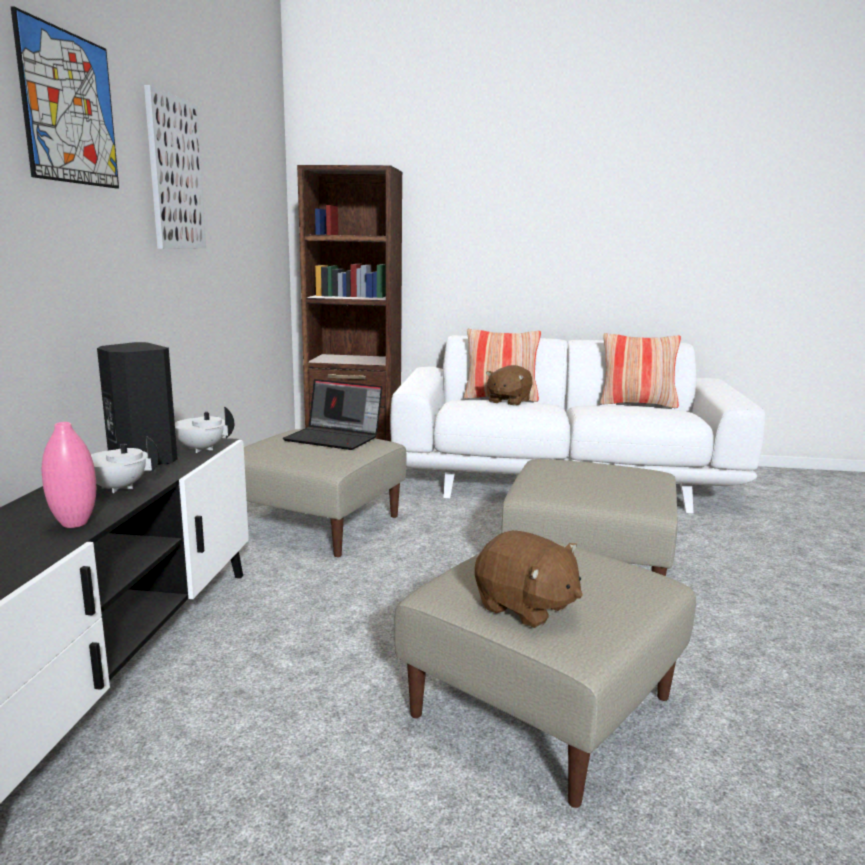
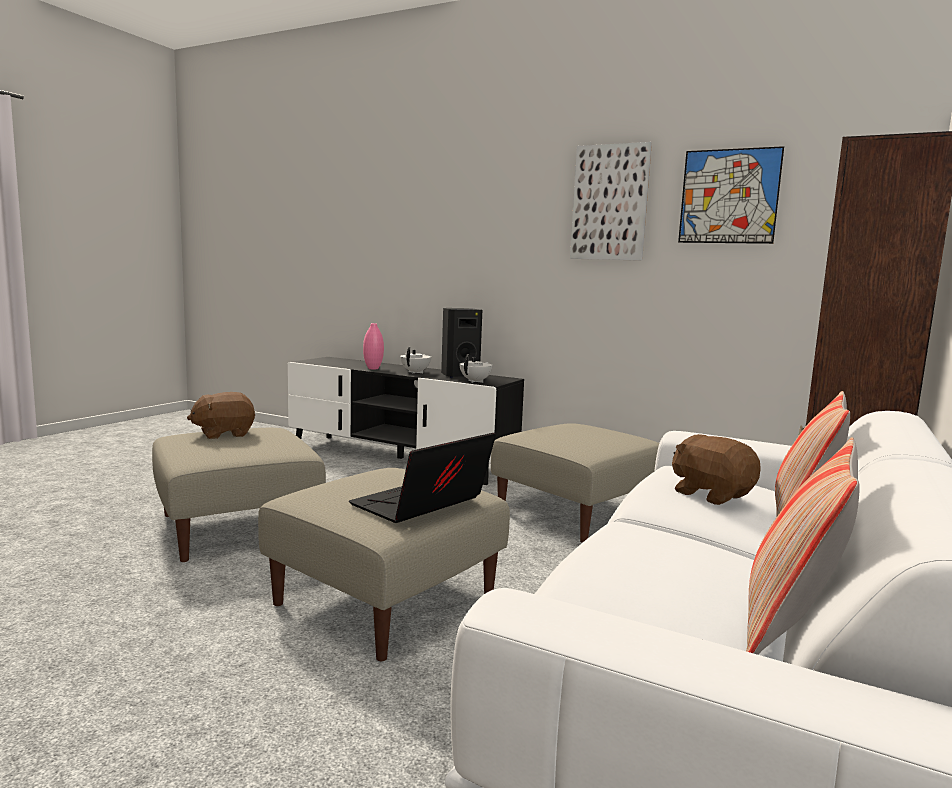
camera: 110 degrees right, 5 degrees down
picture [11,7,119,188] -> picture moved to [678,146,784,244]
laptop [283,379,382,450] -> laptop moved to [349,432,496,523]

